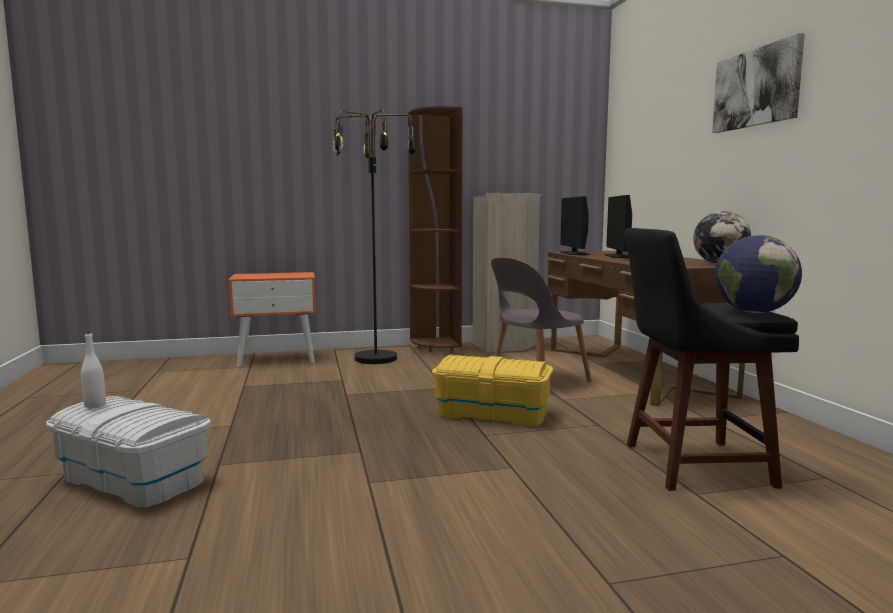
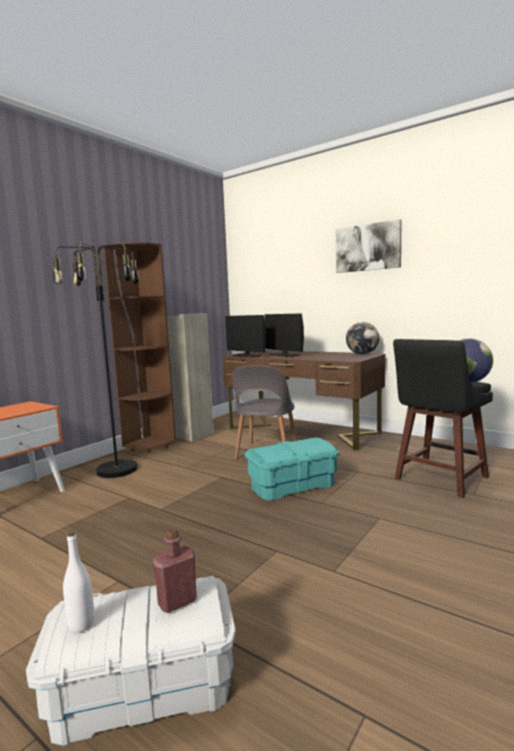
camera: 40 degrees left, 0 degrees up
yellow storage box [432,355,553,427] -> turquoise storage box [245,437,339,501]
none -> red bottle [153,528,197,613]

